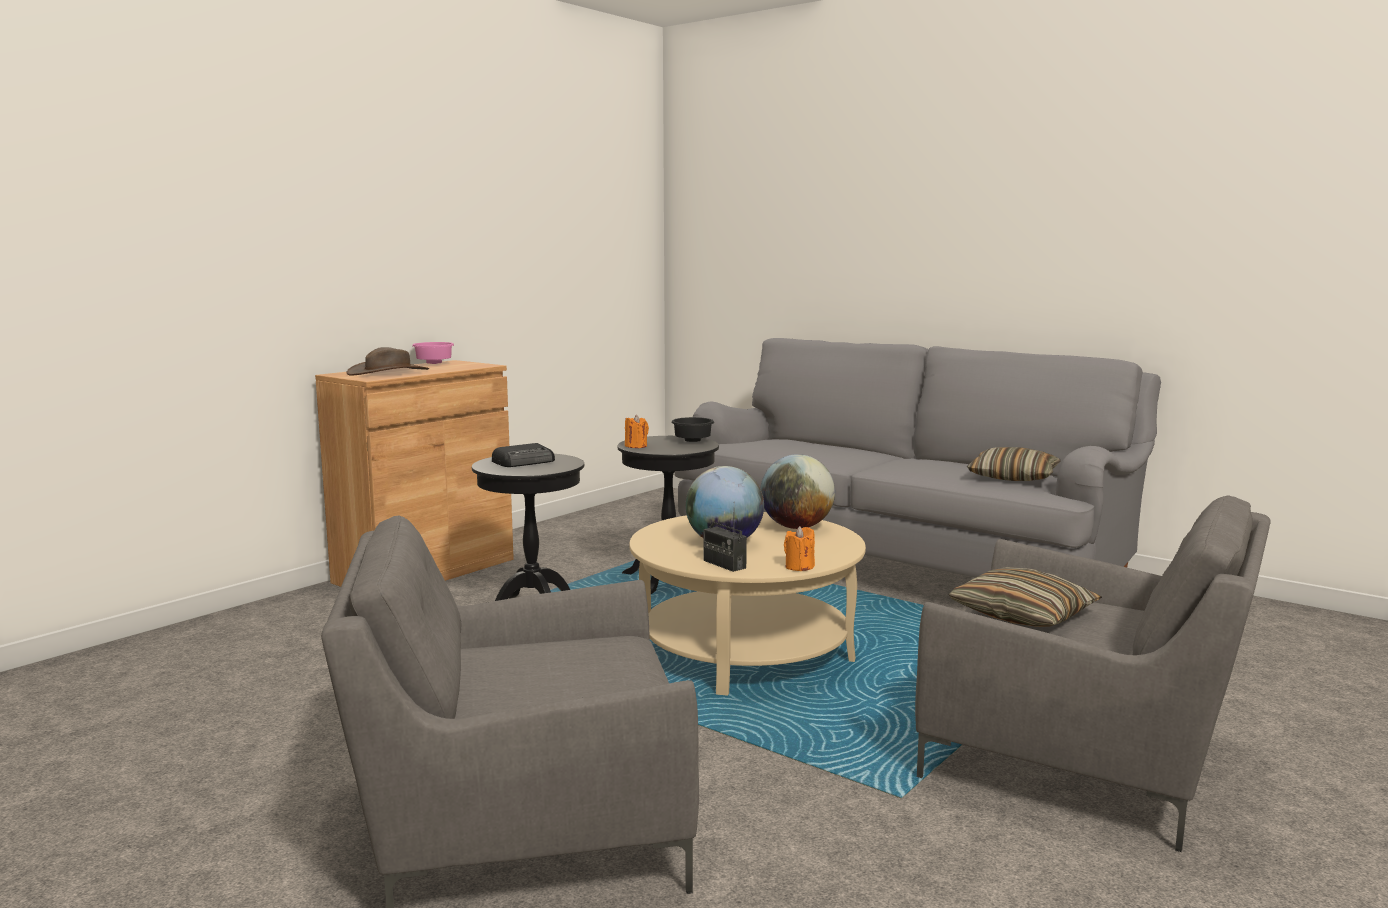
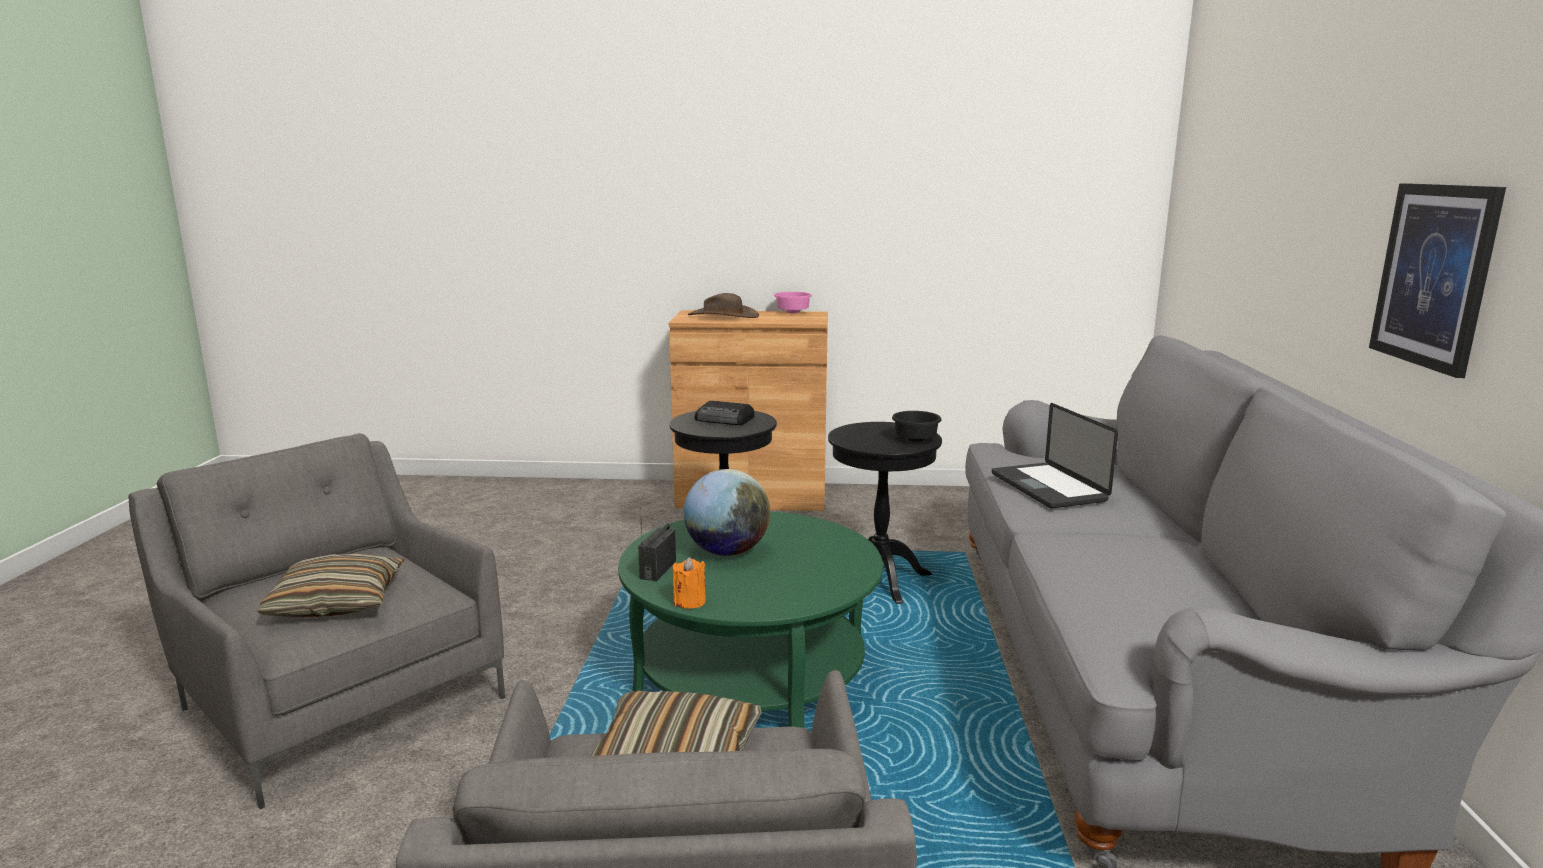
camera: 55 degrees right, 5 degrees up
orange candle [625,415,649,448] -> none
beige coffee table [629,512,866,696] -> green coffee table [618,512,883,728]
globe [760,454,835,529] -> none
pillow [967,447,1061,481] -> pillow moved to [257,553,405,617]
none -> laptop [992,403,1118,508]
none -> picture [1369,183,1506,378]

